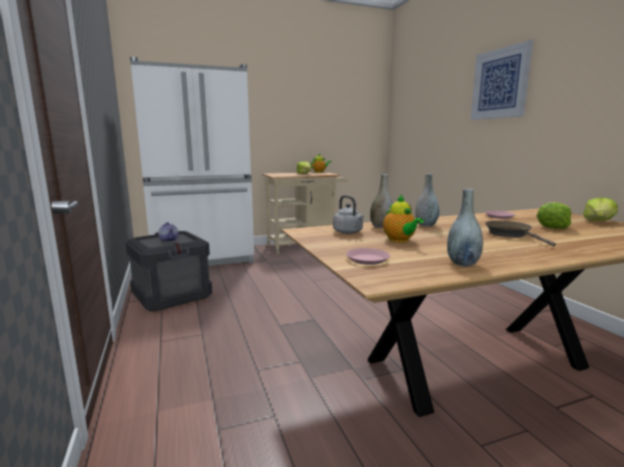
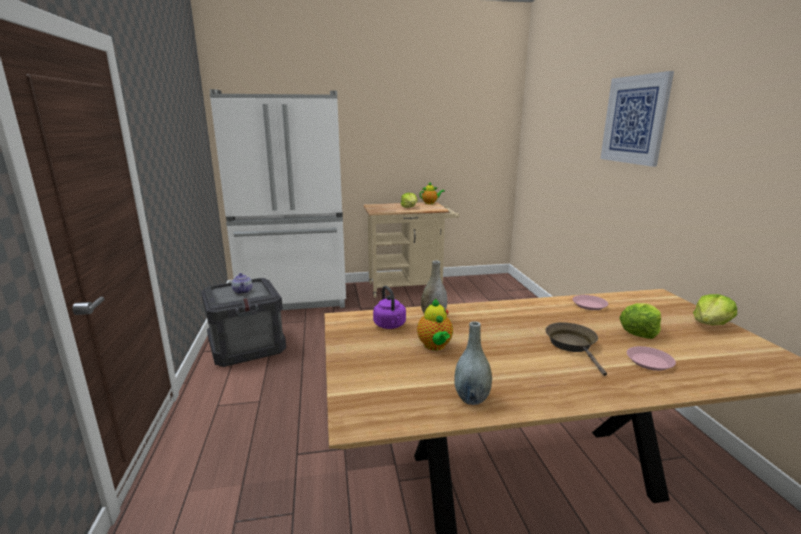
camera: 10 degrees right, 5 degrees up
grey kettle [333,195,364,234] -> purple kettle [373,286,406,329]
pink plate [346,248,390,265] -> pink plate moved to [627,346,676,371]
grey vase [415,174,439,227] -> none

